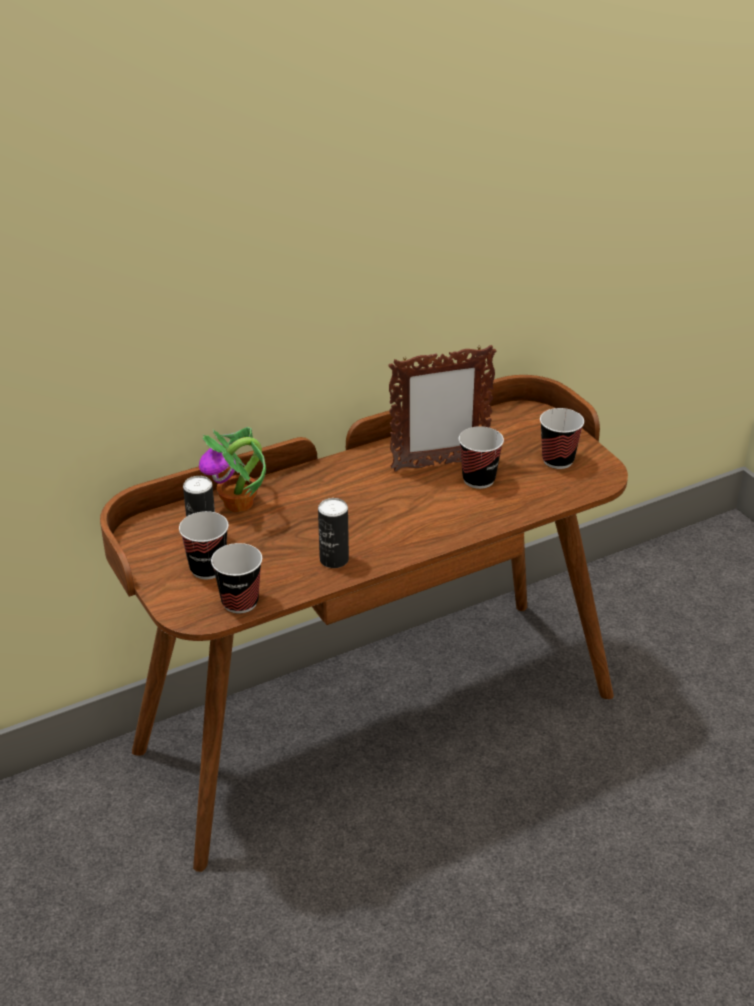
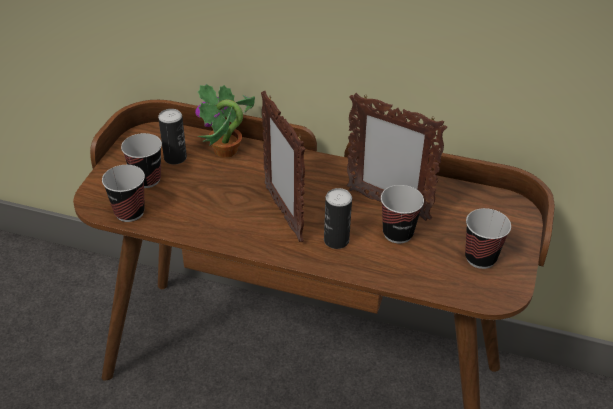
camera: 45 degrees right, 5 degrees up
can [318,498,349,568] -> can moved to [324,188,352,249]
none -> picture frame [261,91,305,242]

